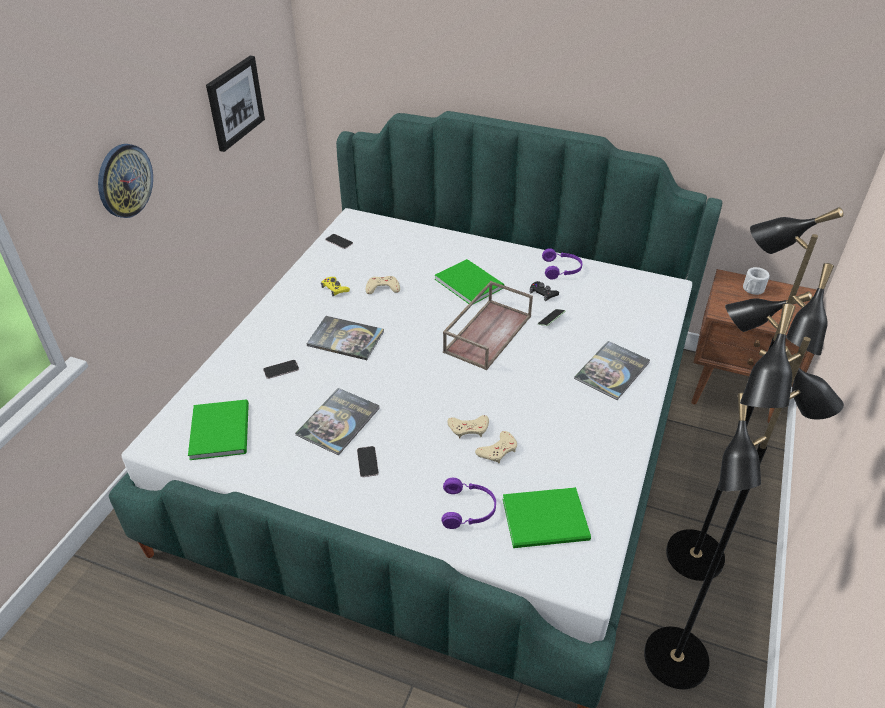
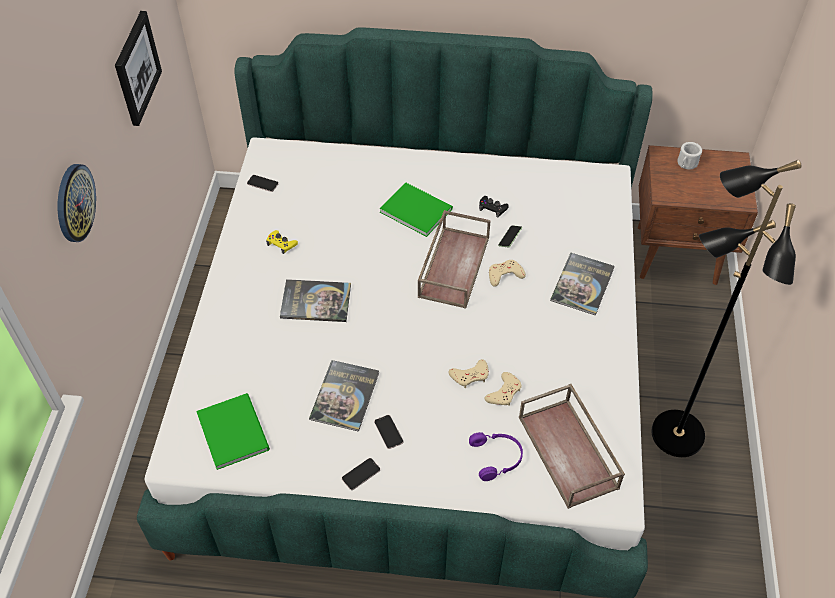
camera: 15 degrees left, 10 degrees up
phone [263,360,299,379] -> phone moved to [342,458,380,490]
beige game controller [366,276,400,294] -> beige game controller moved to [489,260,526,287]
green book [503,487,591,548] -> brown tray [519,384,625,509]
purple headphones [542,248,582,280] -> none
black floor lamp [644,303,844,689] -> none

